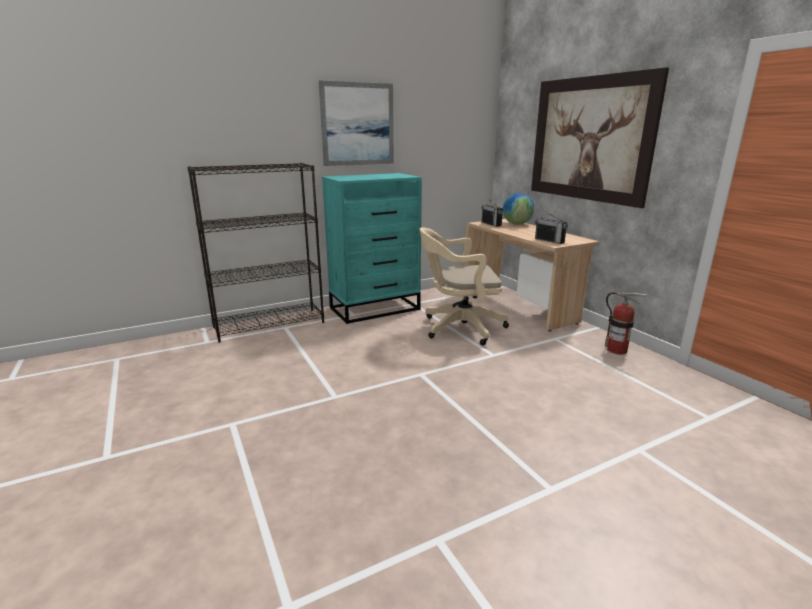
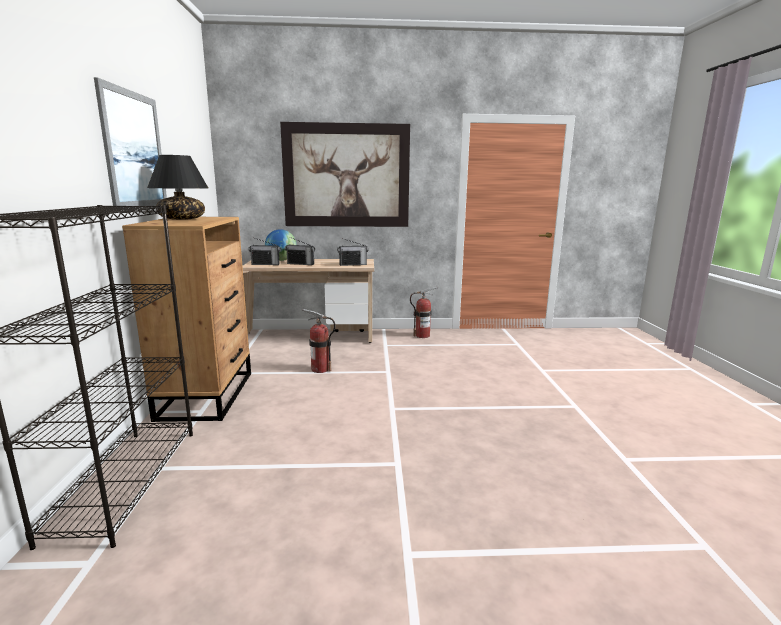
camera: 65 degrees left, 5 degrees down
turquoise dresser [322,173,422,324] -> brown dresser [122,217,251,422]
beige office chair [420,227,509,345] -> fire extinguisher [302,309,336,373]
none -> black table lamp [147,155,208,220]
none -> radio [285,237,315,265]

